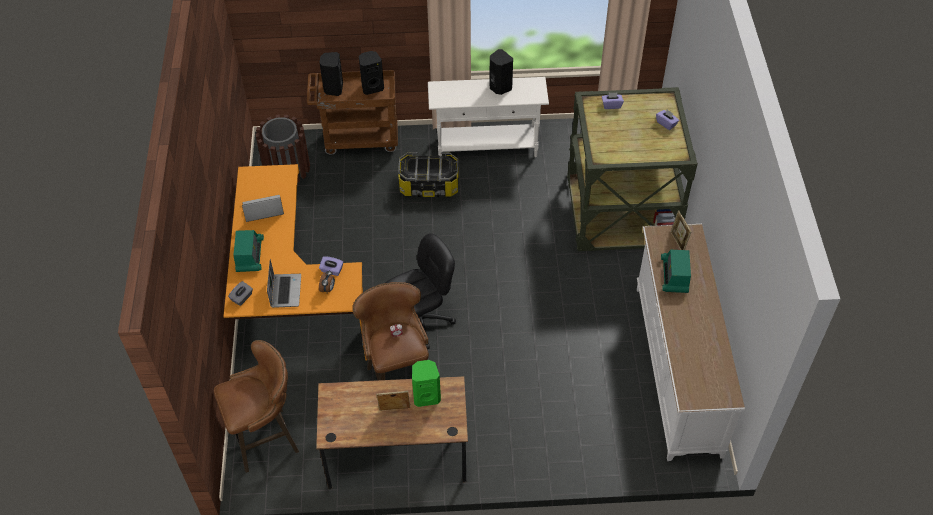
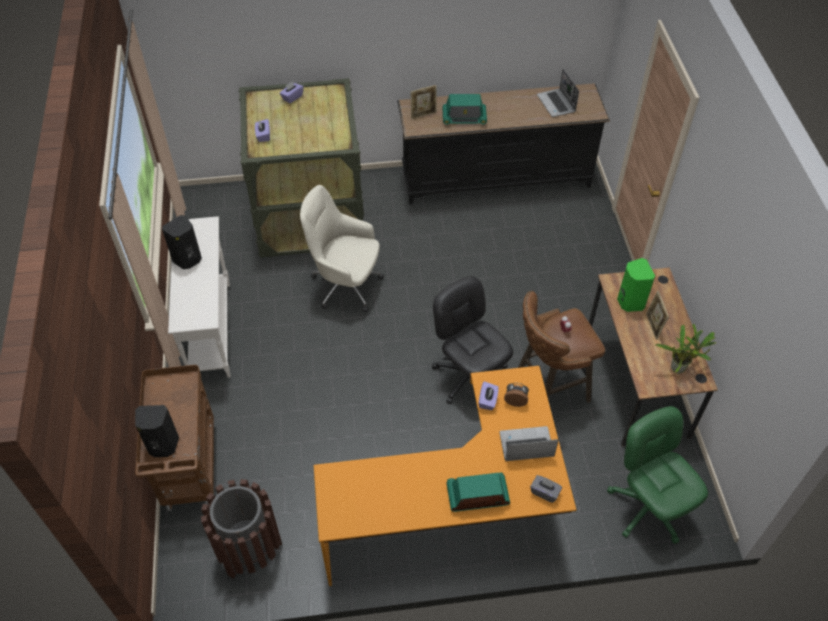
camera: 95 degrees left, 0 degrees up
brown stool [214,340,299,473] -> green office chair [607,406,708,544]
laptop [242,195,284,222] -> laptop moved to [537,69,579,117]
black speaker [359,51,384,95] -> none
storage box [398,152,458,197] -> none
white cabinet [637,224,745,461] -> black cabinet [397,83,610,204]
none -> beige office chair [300,185,384,312]
none -> potted plant [655,323,716,373]

